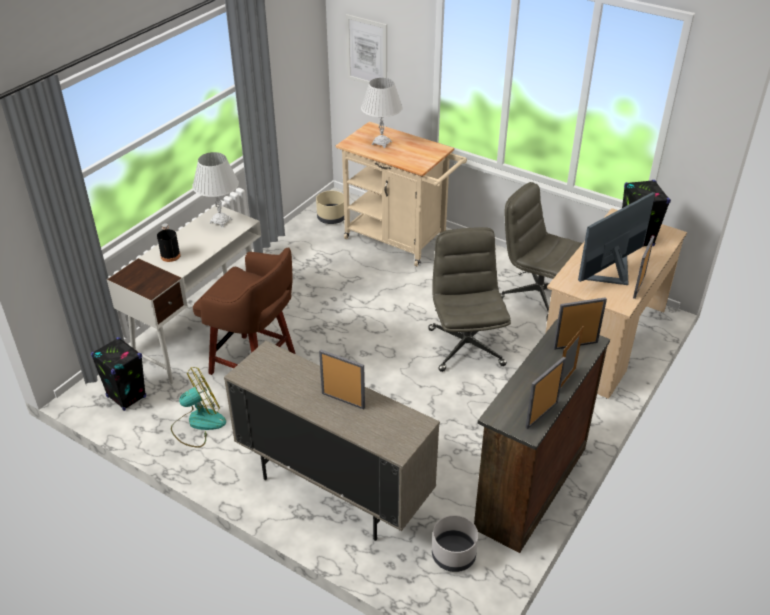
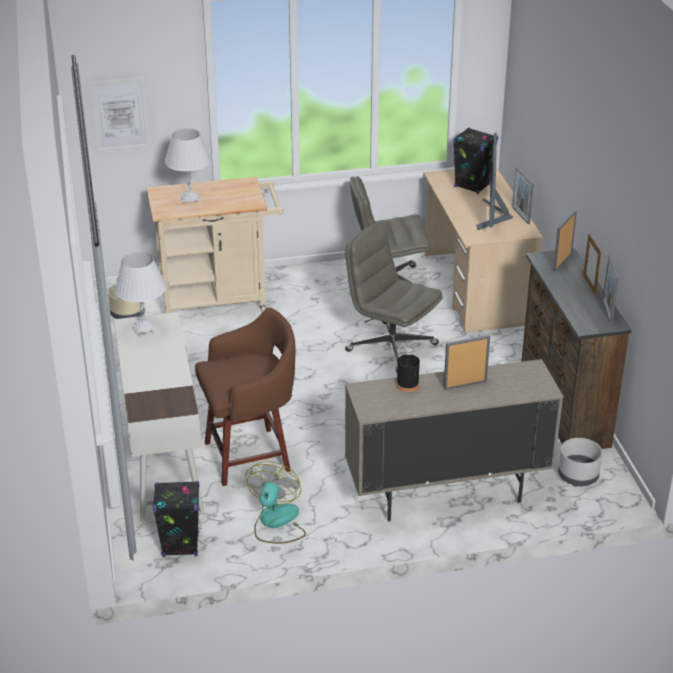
camera: 45 degrees left, 5 degrees down
black bottle [157,223,181,262] -> black bottle moved to [396,348,420,392]

